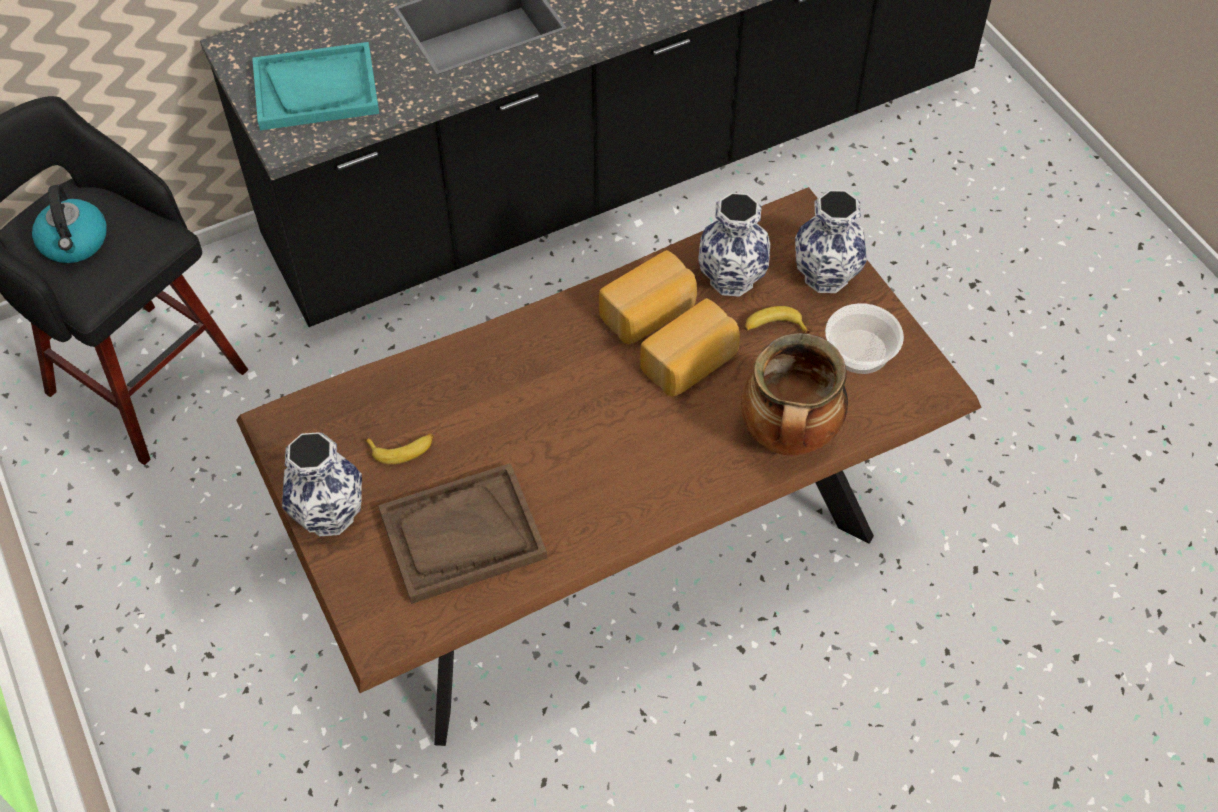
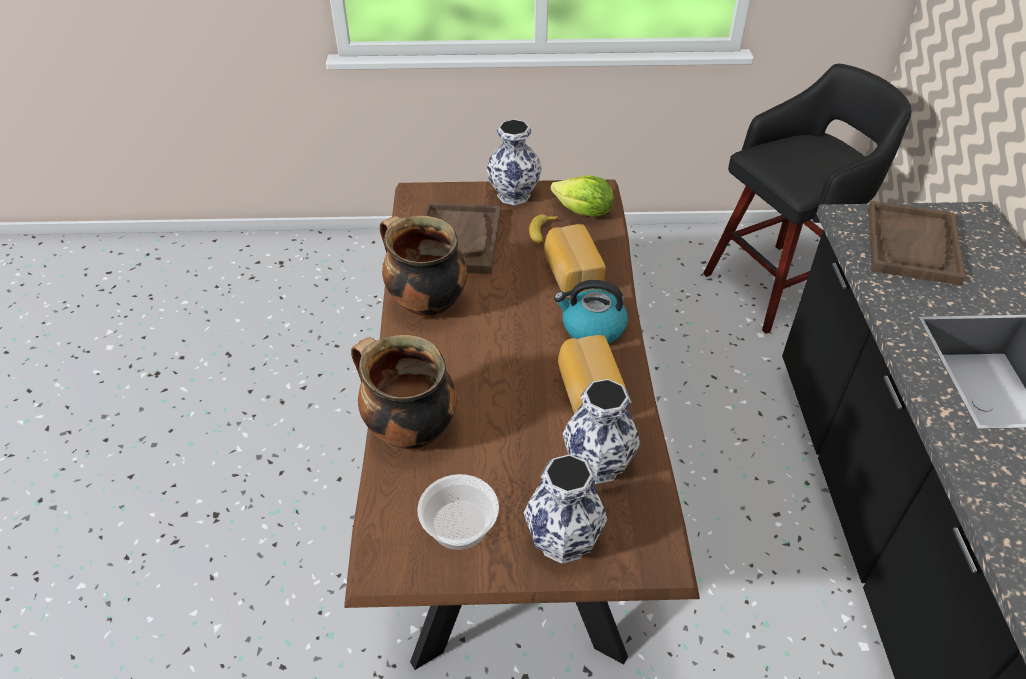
camera: 115 degrees right, 10 degrees down
kettle [32,185,107,263] -> kettle moved to [554,280,628,344]
turquoise tray [252,42,379,130] -> brown tray [868,201,966,286]
bread [640,298,740,397] -> bread moved to [544,224,606,299]
banana [744,306,810,333] -> none
none -> cooking pot [380,216,467,318]
none -> lettuce [550,175,614,217]

